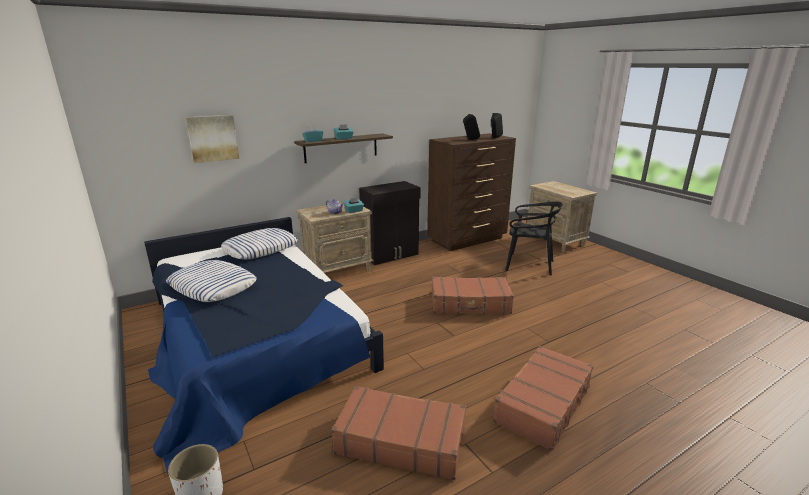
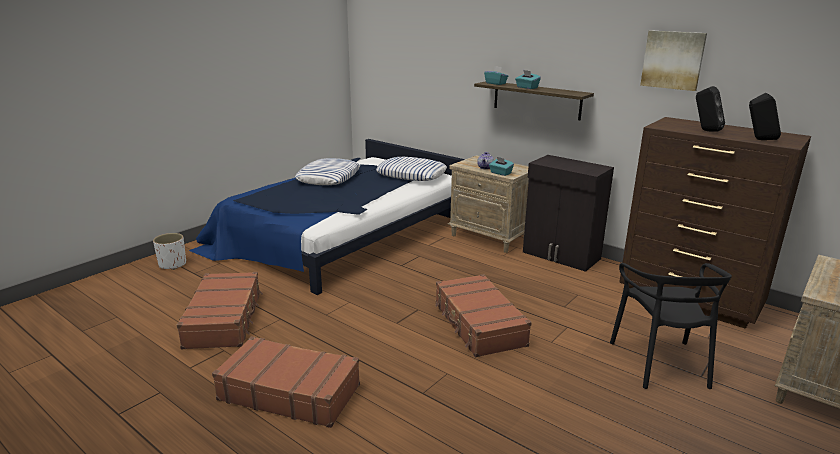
camera: 70 degrees right, 0 degrees up
picture [186,115,239,163] -> picture moved to [640,30,707,91]

